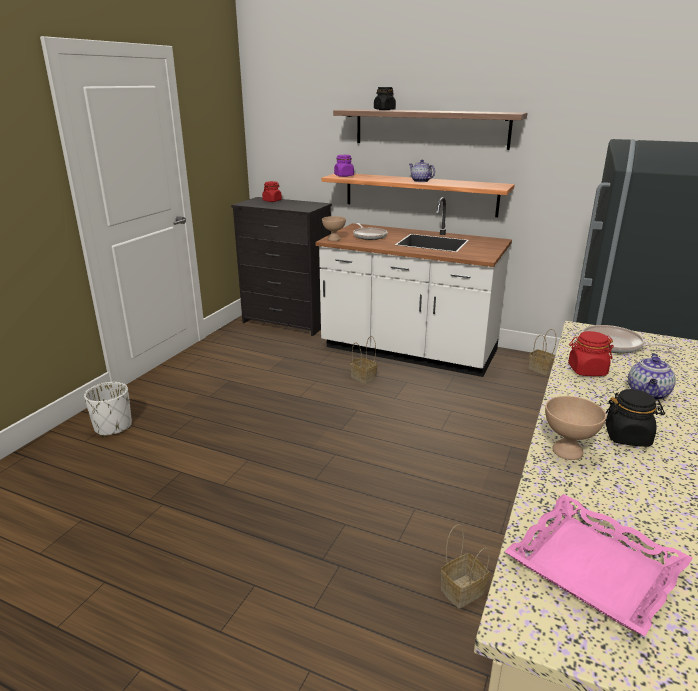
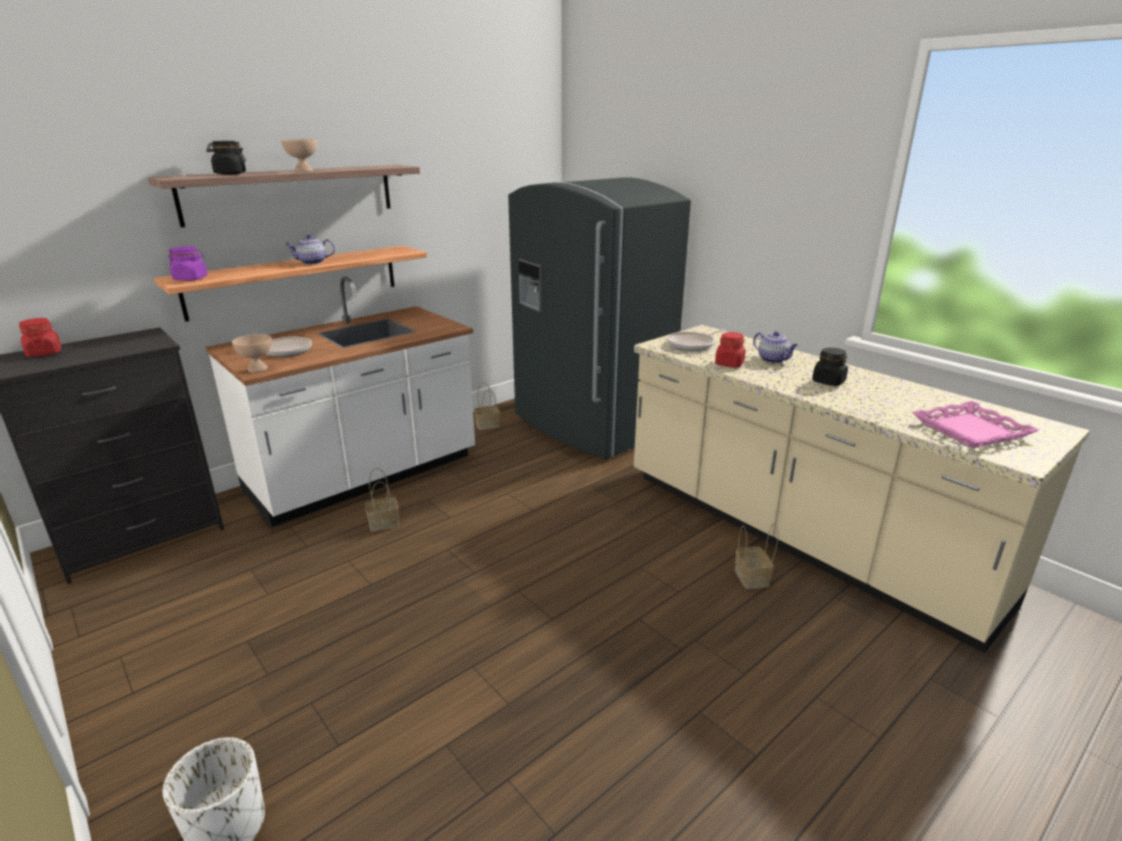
camera: 65 degrees left, 0 degrees up
beige bowl [545,396,606,460] -> beige bowl moved to [281,139,317,172]

